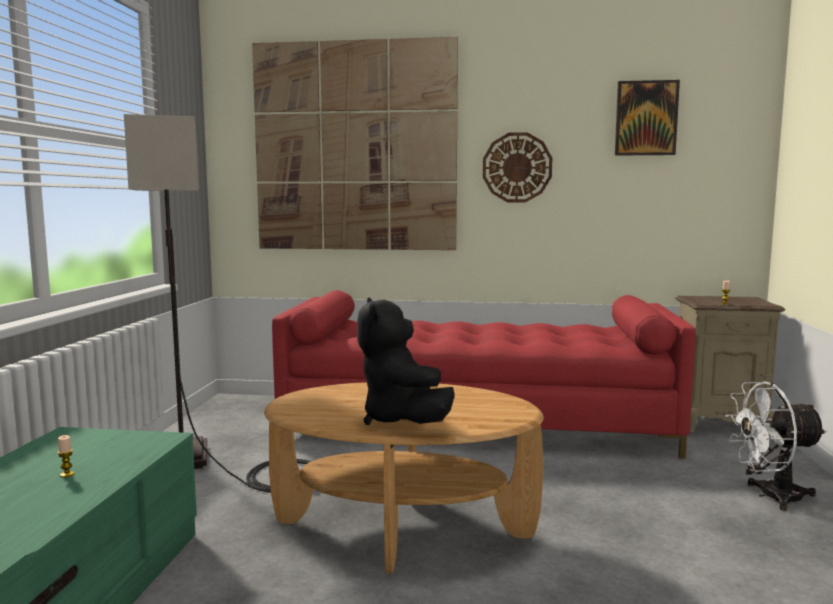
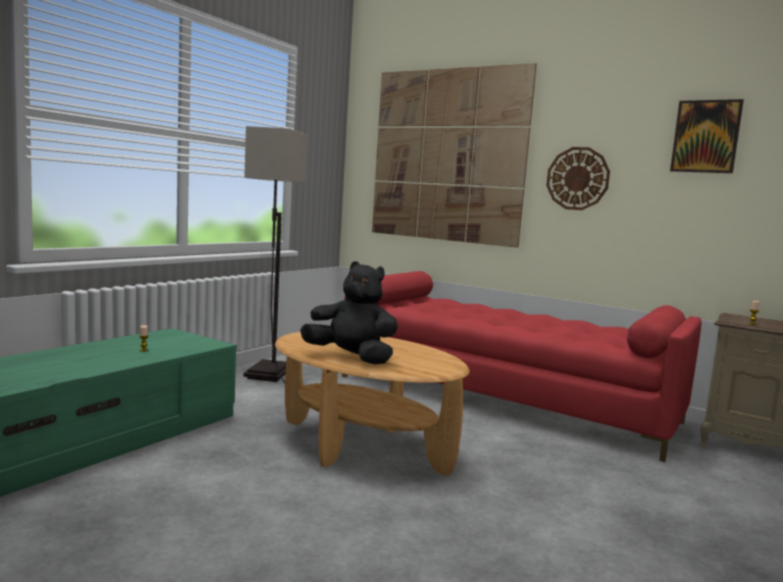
camera: 25 degrees right, 0 degrees up
black plush toy [357,297,454,425] -> black plush toy turned 105 degrees clockwise [300,261,398,364]
white fan [726,381,827,511] -> none

